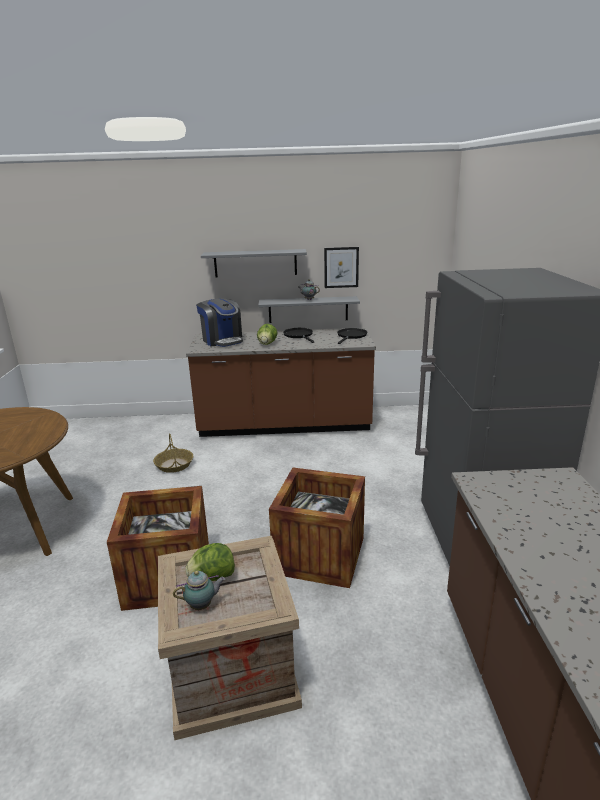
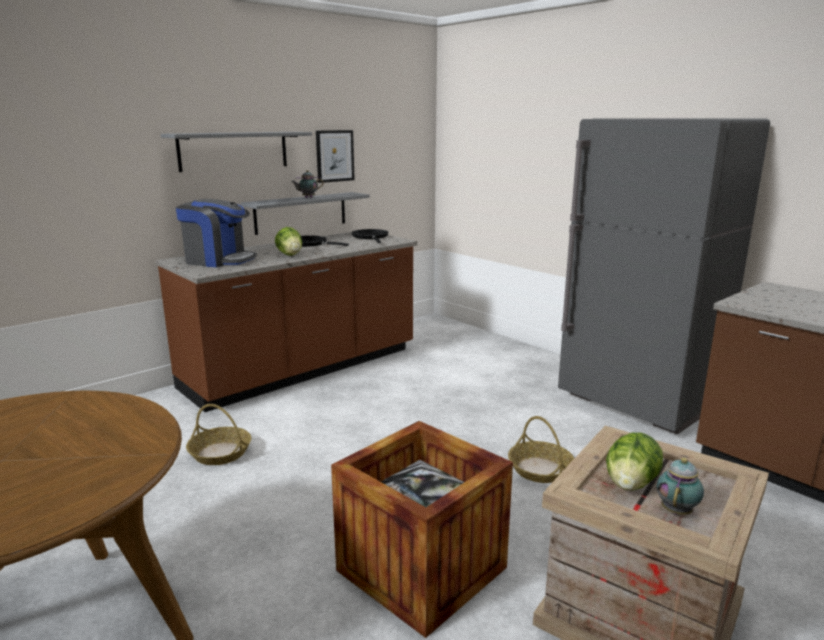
camera: 40 degrees left, 5 degrees down
crate [269,468,365,588] -> basket [508,416,574,483]

